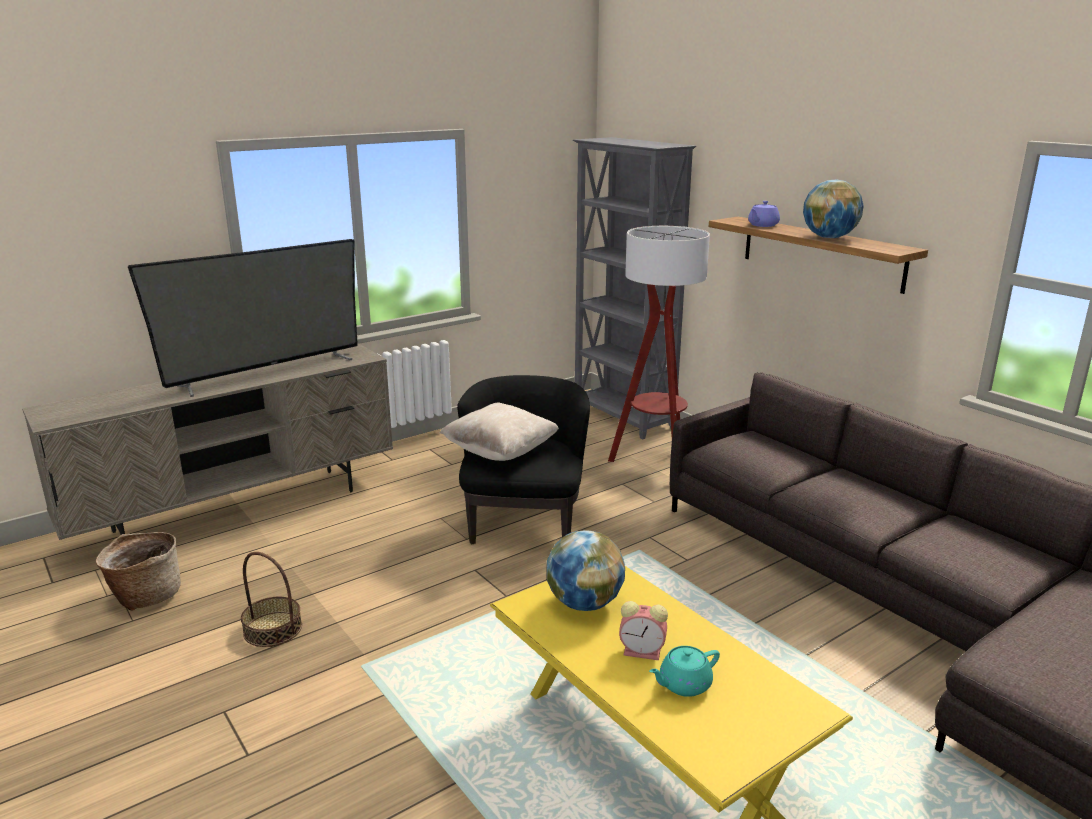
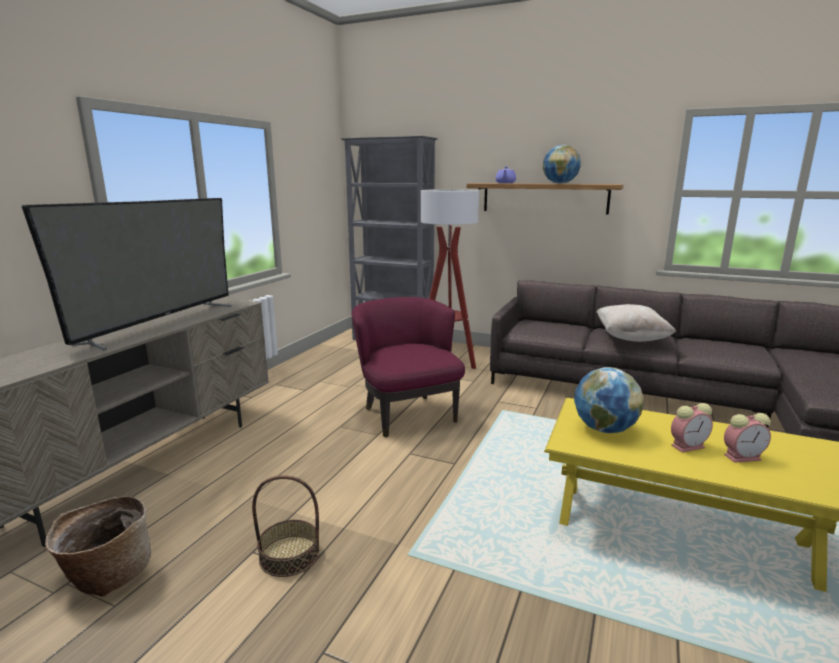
camera: 30 degrees left, 5 degrees down
beige pillow [440,403,559,461] -> beige pillow moved to [596,304,676,342]
black armchair [457,375,590,545] -> purple armchair [352,297,465,437]
turquoise teapot [649,646,720,697] -> alarm clock [724,413,771,463]

